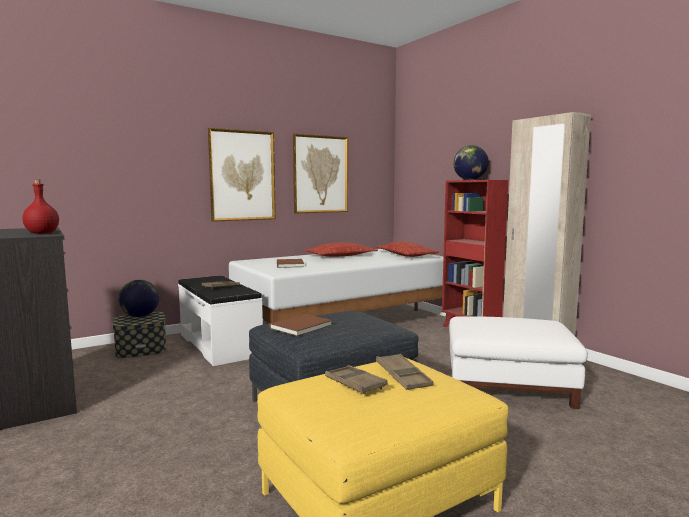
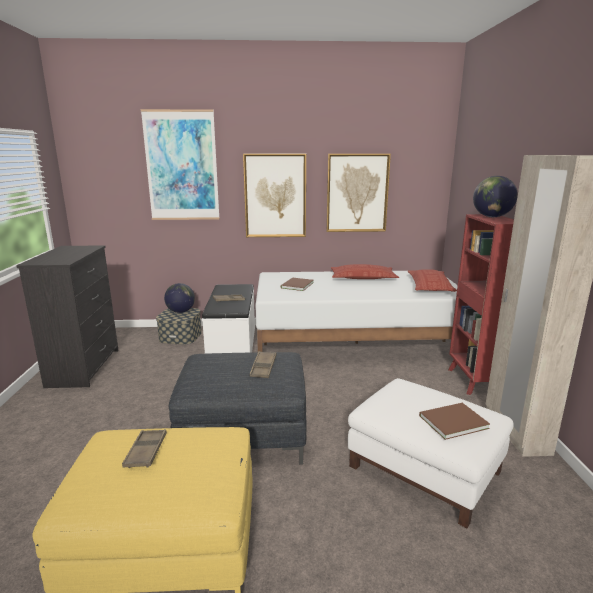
camera: 30 degrees right, 10 degrees up
red bottle [22,180,59,234] -> none
brown book [269,314,332,336] -> brown book moved to [419,403,490,440]
brown tray [376,354,433,390] -> brown tray moved to [249,351,276,378]
none -> picture [141,109,220,220]

